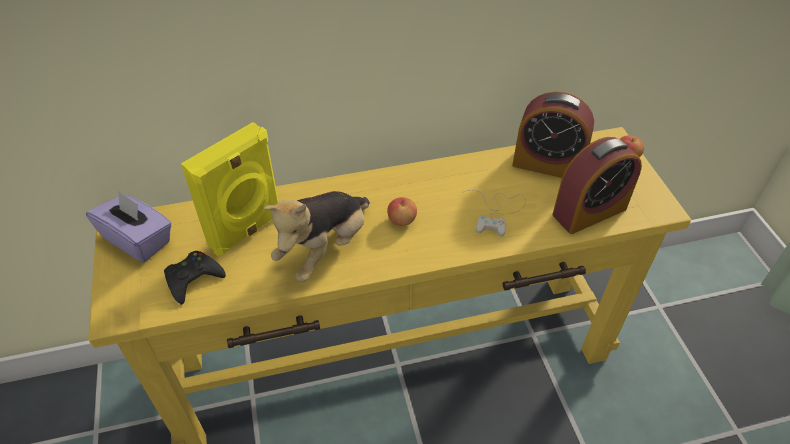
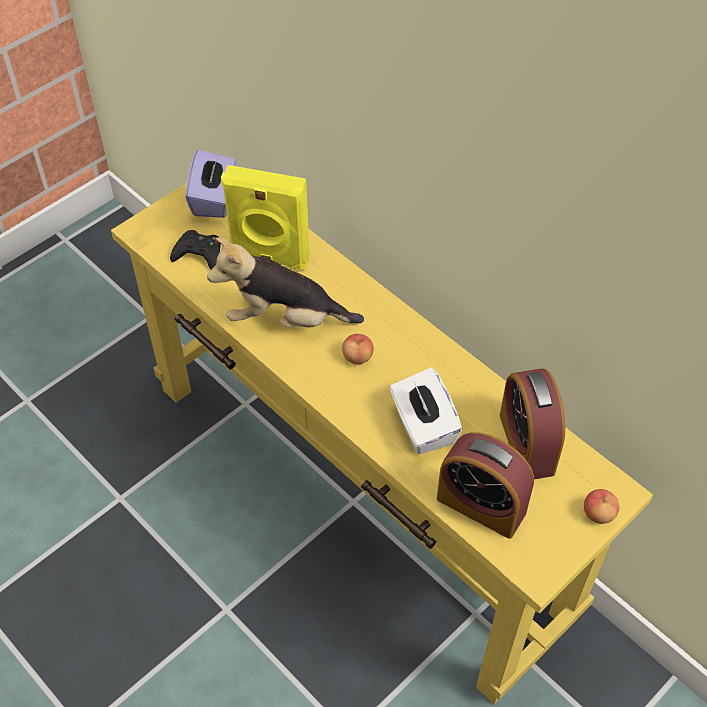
camera: 60 degrees right, 5 degrees up
white game controller [462,190,526,236] -> white tissue box [390,368,462,454]

